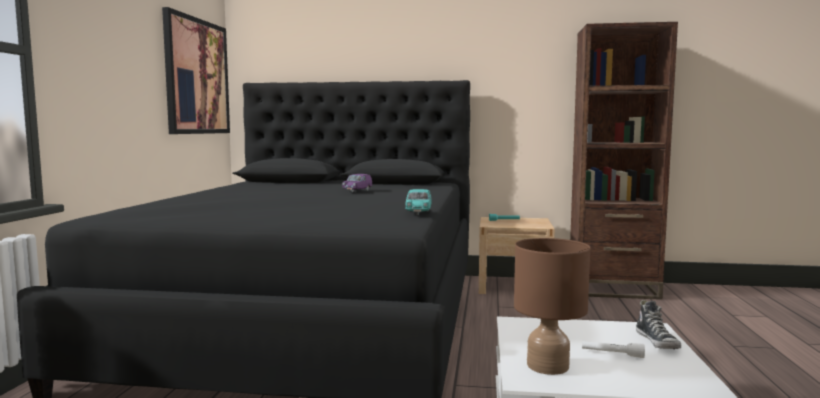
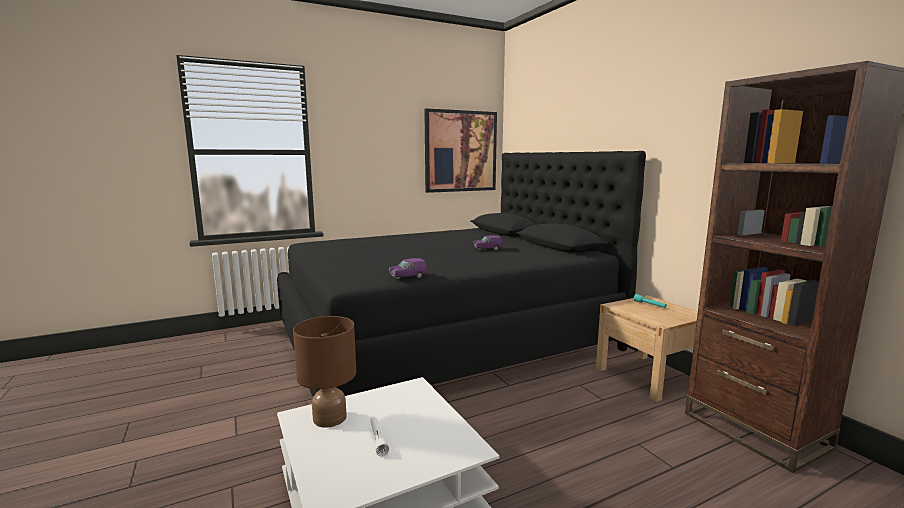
camera: 55 degrees right, 5 degrees up
turquoise toy car [405,189,432,215] -> purple toy car [389,258,428,279]
shoe [636,300,681,350] -> none

